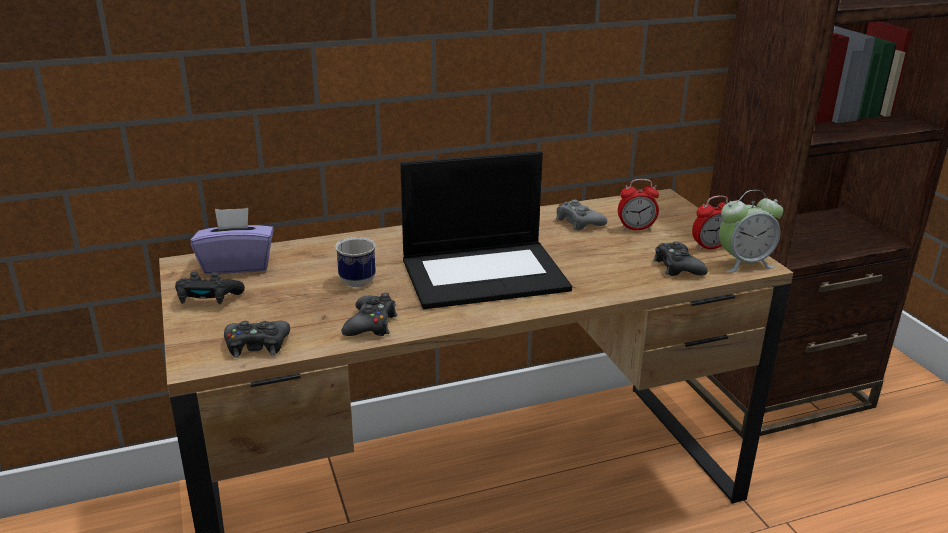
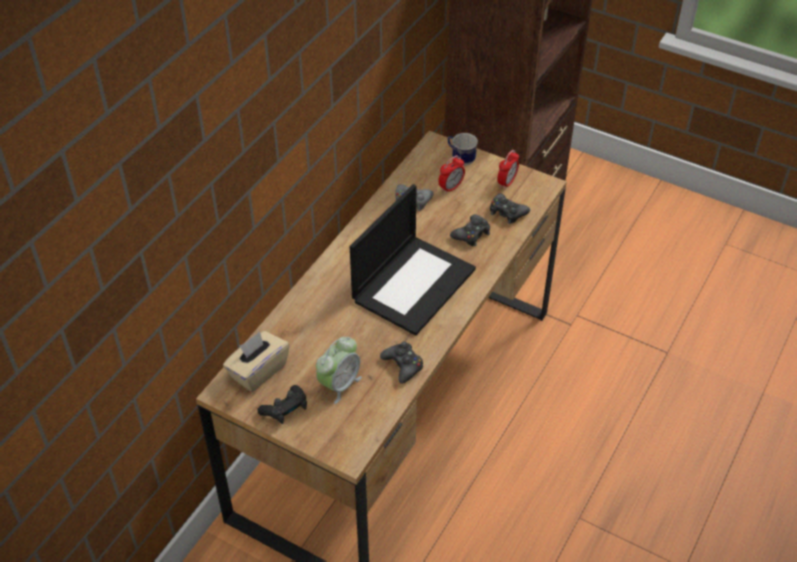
camera: 40 degrees left, 20 degrees up
purple tissue box [190,208,274,274] -> beige tissue box [223,331,289,392]
black game controller [224,321,290,358] -> black game controller moved to [450,214,490,246]
mug [335,237,376,287] -> mug moved to [448,133,478,166]
alarm clock [719,190,783,273] -> alarm clock moved to [316,337,362,404]

